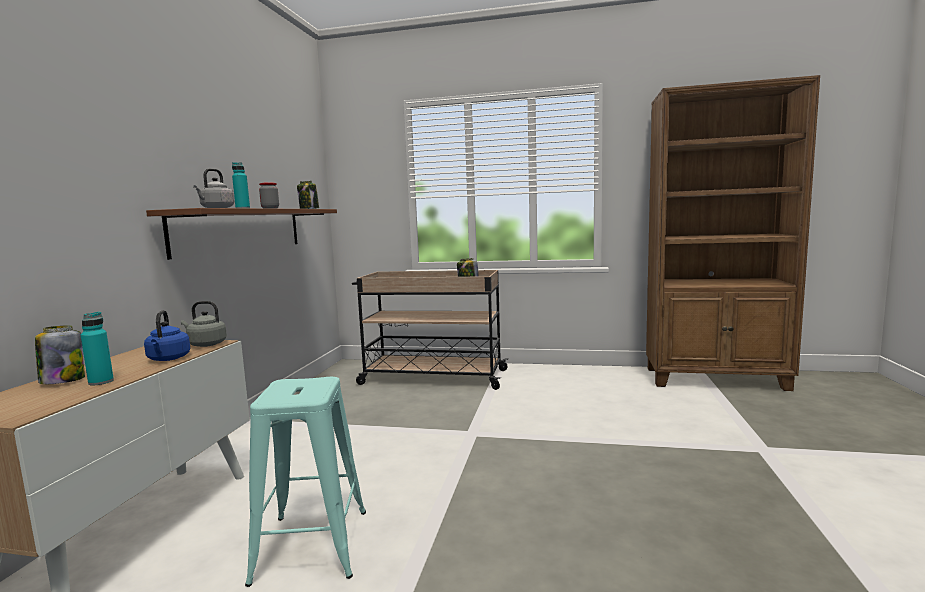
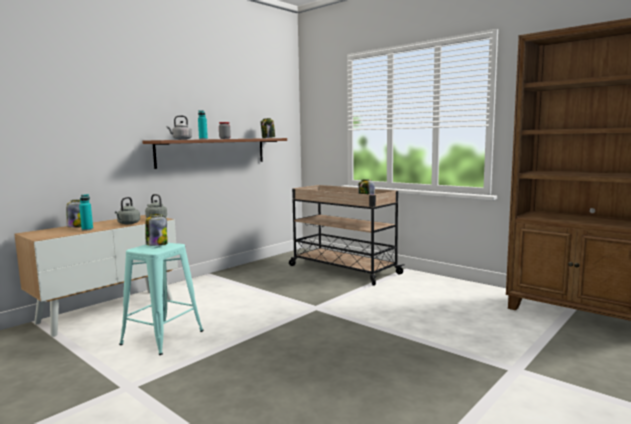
camera: 30 degrees right, 0 degrees up
blue kettle [144,310,190,361] -> grey kettle [115,197,140,224]
none -> jar [145,214,167,246]

